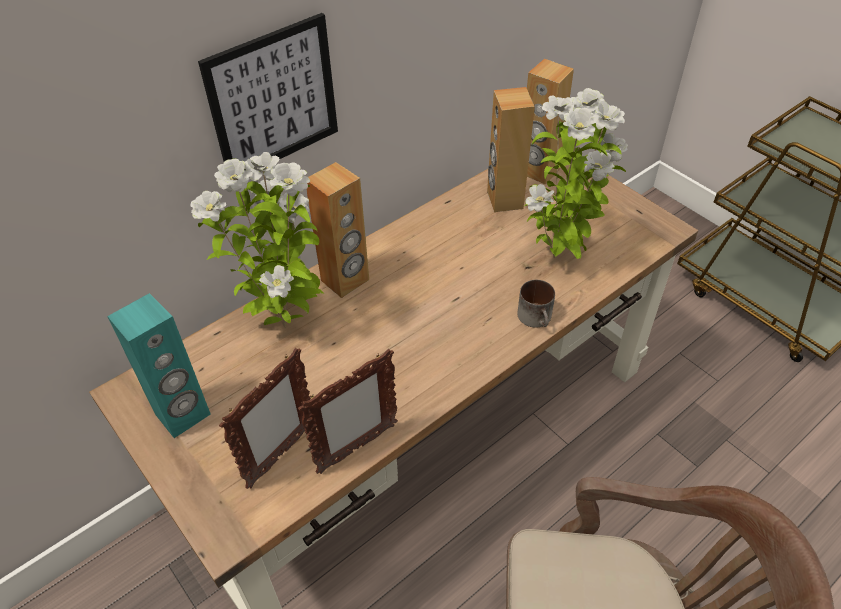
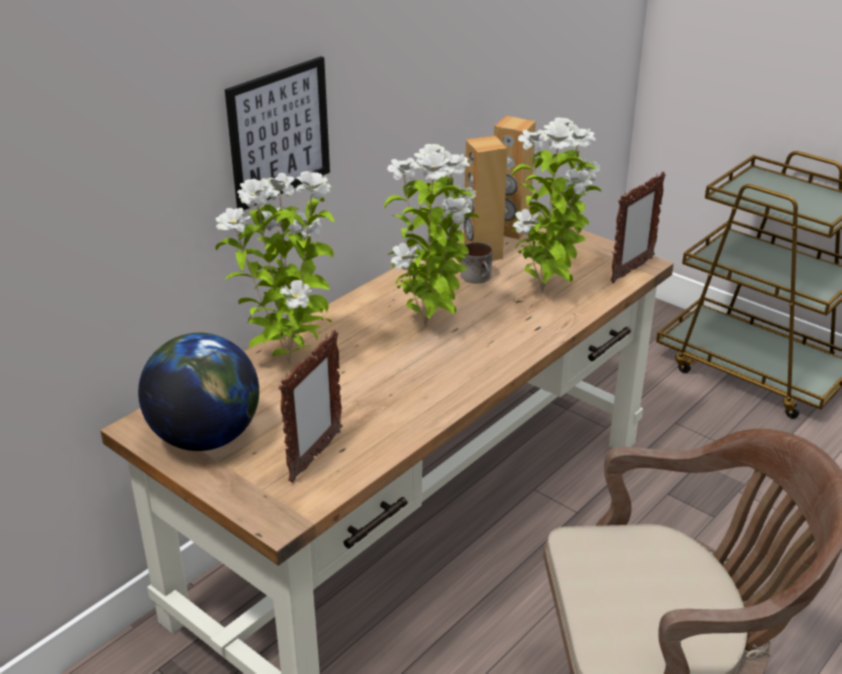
camera: 10 degrees left, 15 degrees down
turquoise speaker [107,293,211,438] -> globe [138,333,259,451]
picture frame [298,349,398,474] -> picture frame moved to [611,172,666,283]
brown speaker [306,162,369,298] -> none
mug [517,280,555,328] -> mug moved to [461,242,492,283]
none -> potted plant [384,144,479,327]

